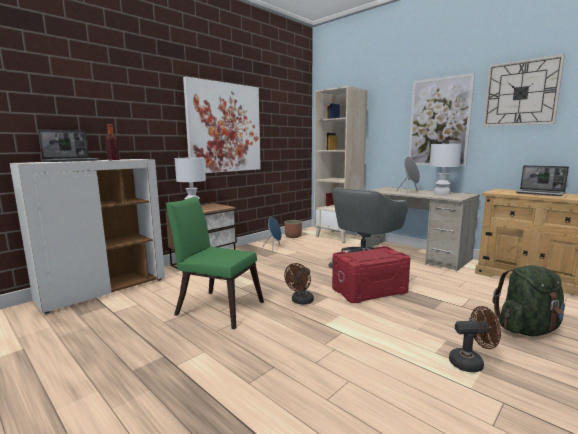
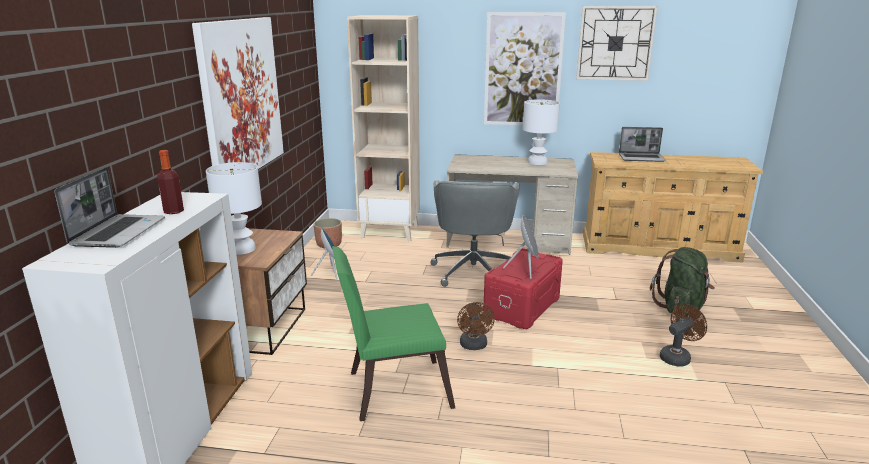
camera: 35 degrees left, 10 degrees up
grey speaker [396,156,420,194] -> grey speaker moved to [503,215,539,279]

